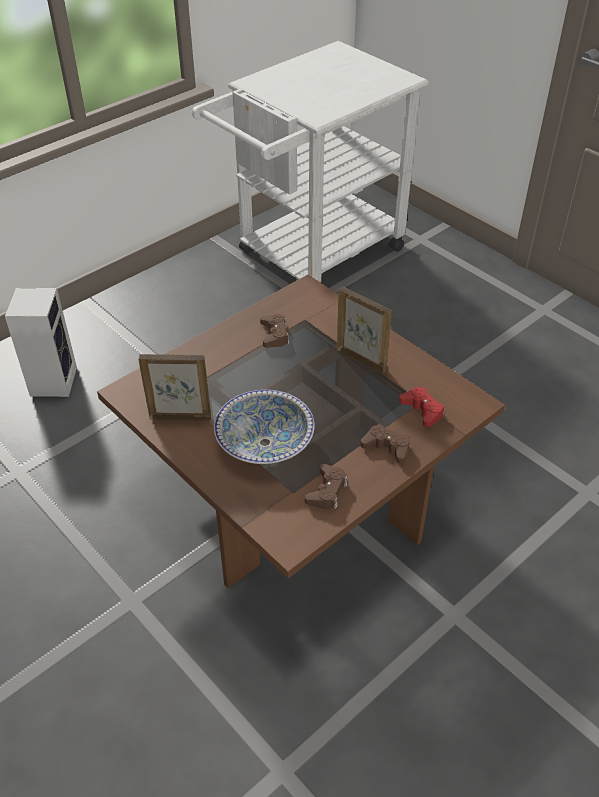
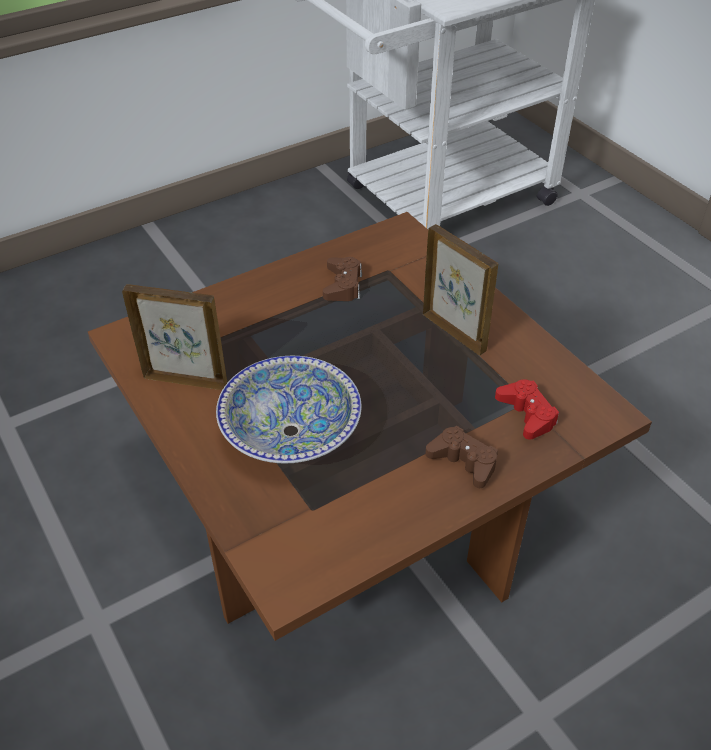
camera: 10 degrees right, 0 degrees up
speaker [5,288,77,397] -> none
brown game controller [305,464,347,509] -> none

